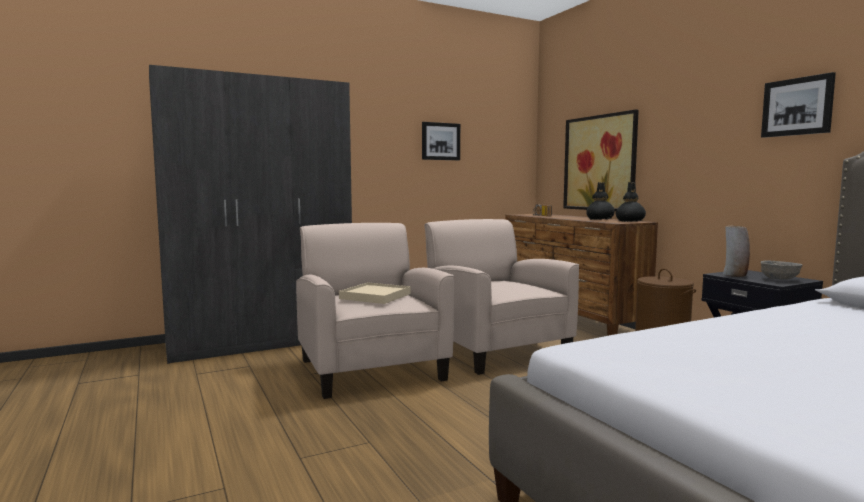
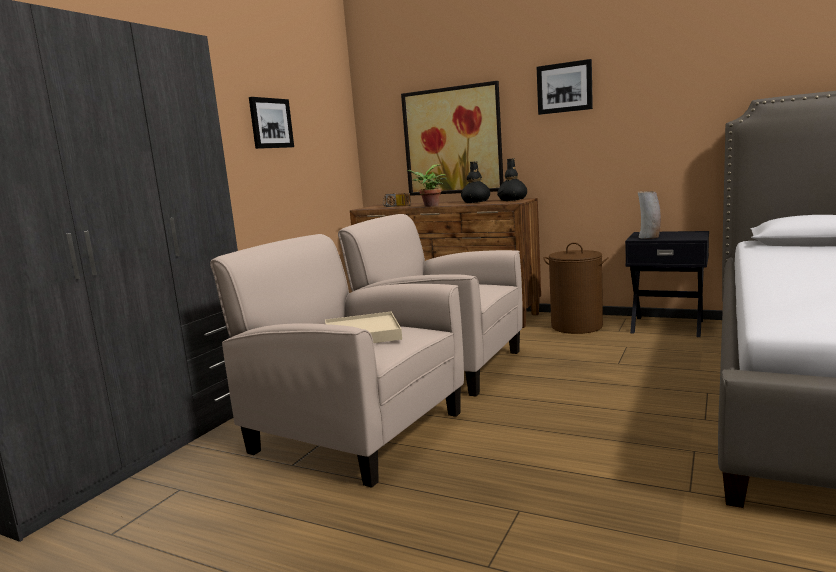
camera: 35 degrees left, 5 degrees up
picture [761,72,836,138] -> picture moved to [537,59,593,115]
grey bowl [761,260,802,280] -> none
none -> potted plant [407,164,447,207]

